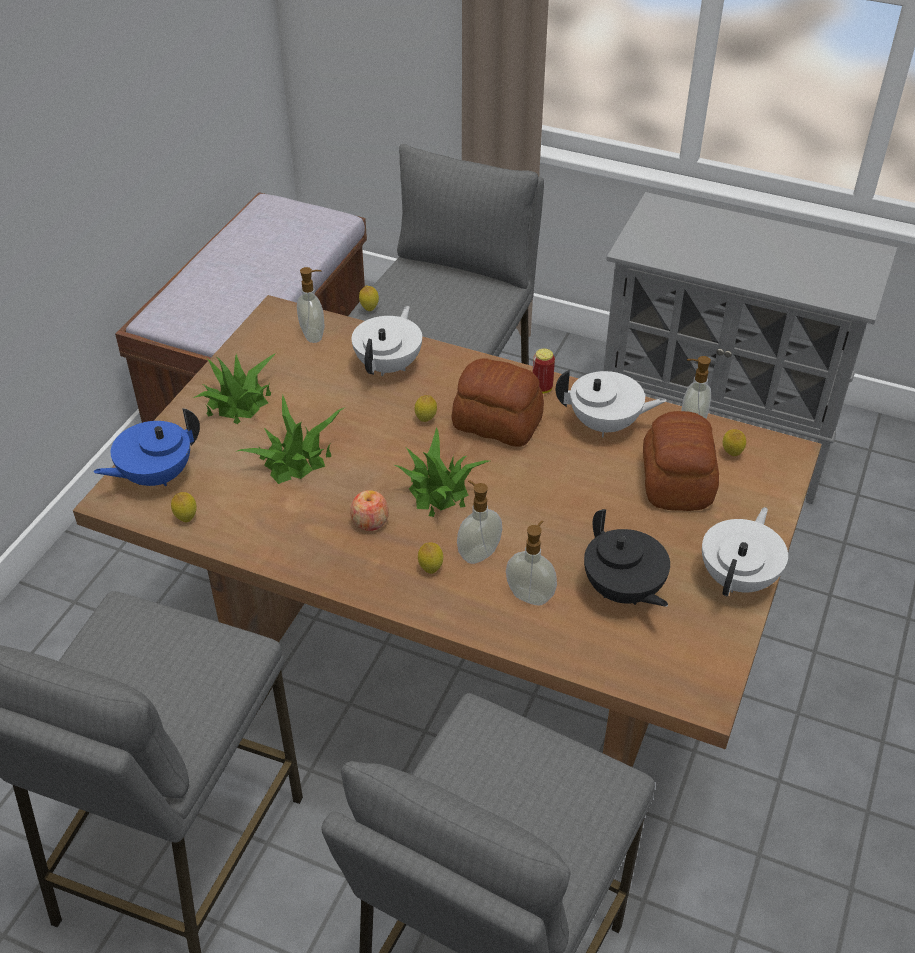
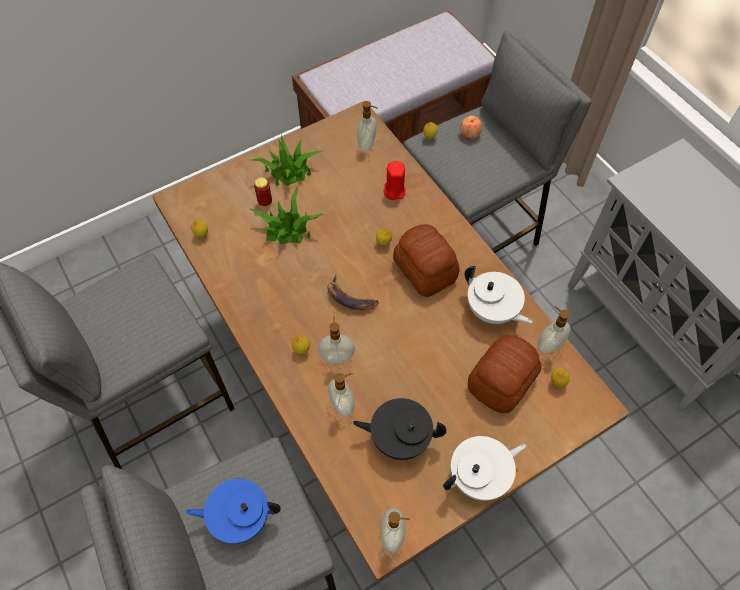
camera: 35 degrees right, 15 degrees up
blue teapot [93,408,200,486] -> blue teapot moved to [186,479,281,544]
apple [350,490,389,531] -> apple moved to [460,116,482,139]
white teapot [352,306,422,376] -> red candle [383,161,406,200]
potted plant [395,427,489,517] -> banana [327,275,379,310]
can [533,348,555,394] -> can moved to [254,177,272,207]
black teapot [584,509,670,607] -> black teapot turned 90 degrees clockwise [353,398,446,460]
none -> soap dispenser [381,508,410,553]

